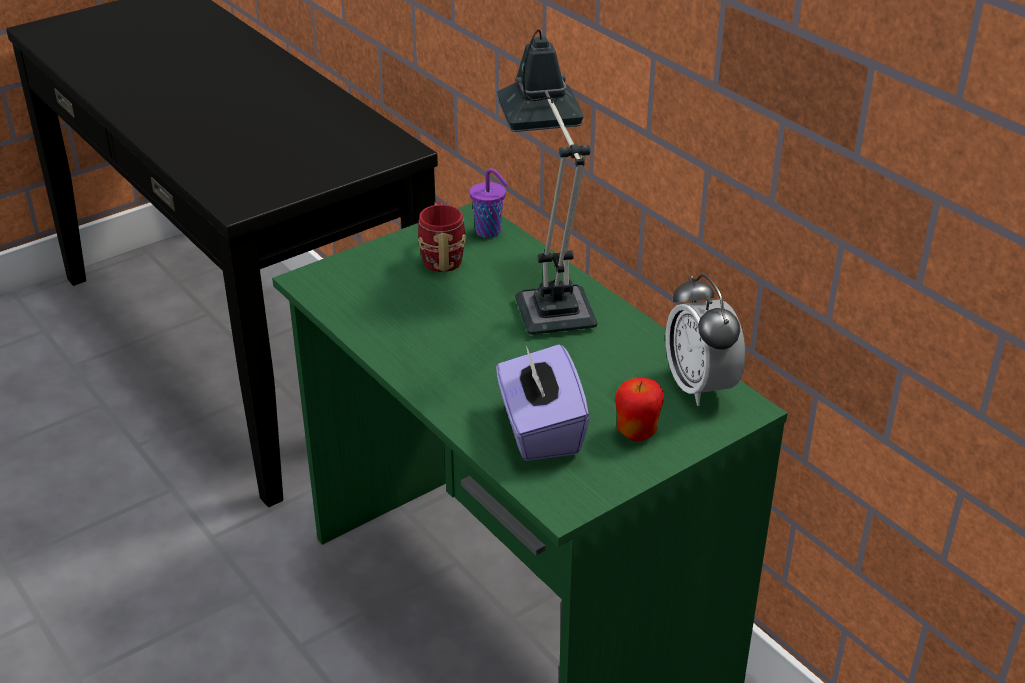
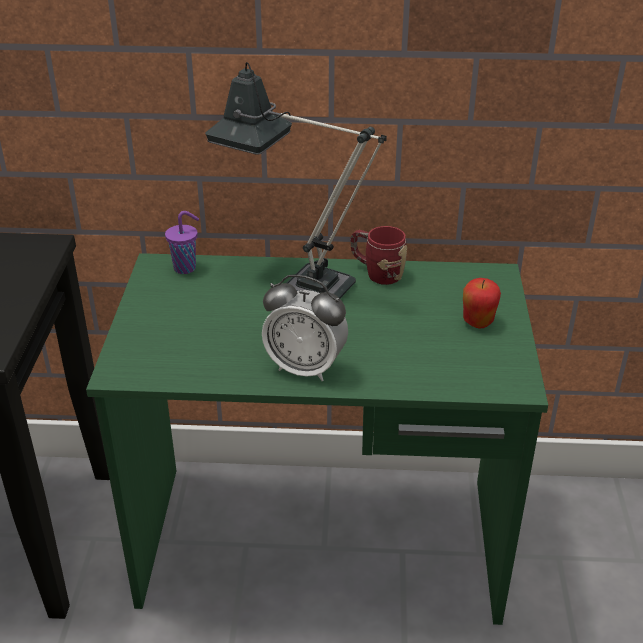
camera: 50 degrees left, 0 degrees up
red mug [418,201,466,272] -> red mug moved to [350,226,407,285]
purple tissue box [496,344,590,461] -> none
alarm clock [666,274,745,406] -> alarm clock moved to [262,275,348,381]

